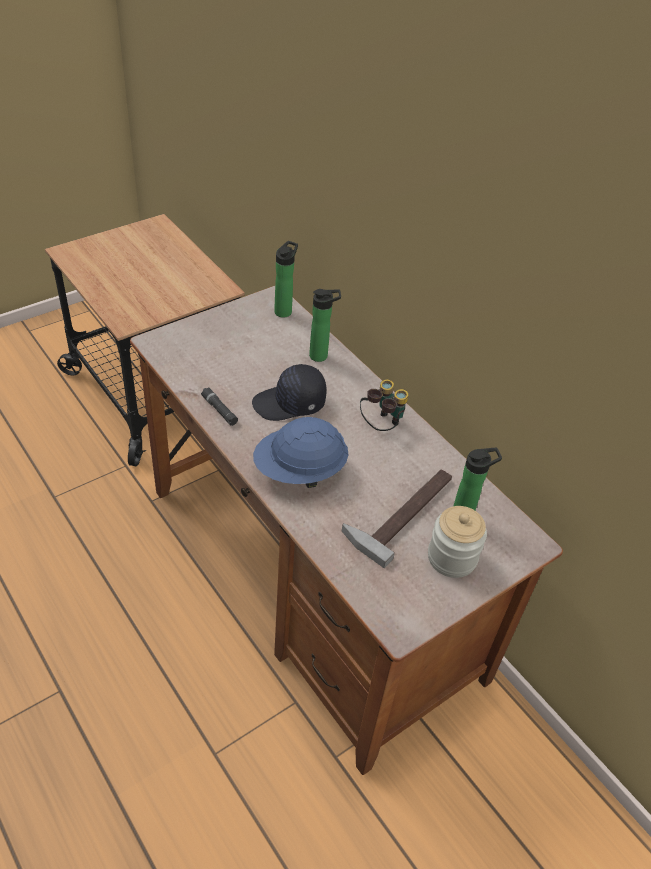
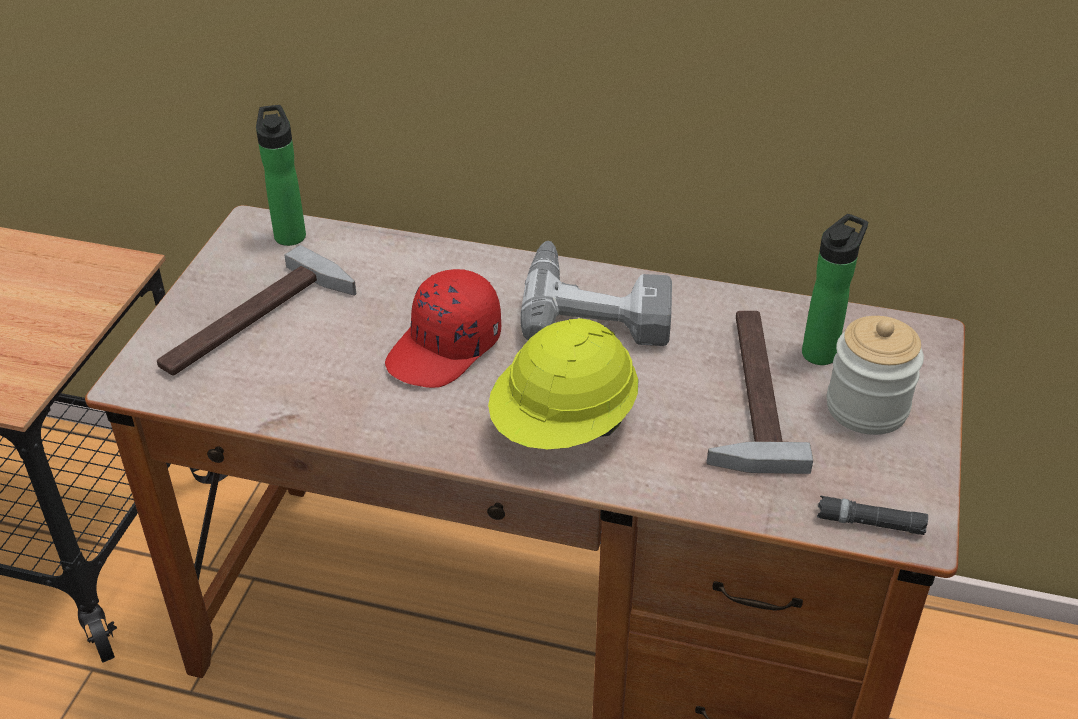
camera: 35 degrees left, 5 degrees down
black flashlight [201,388,238,426] -> black flashlight moved to [817,496,928,535]
black cap [252,364,327,421] -> red cap [385,269,501,388]
blue hard hat [253,417,349,488] -> yellow hard hat [488,318,639,449]
bottle [309,289,341,362] -> none
binoculars [360,380,409,431] -> power drill [520,241,672,346]
none -> hammer [157,245,356,376]

